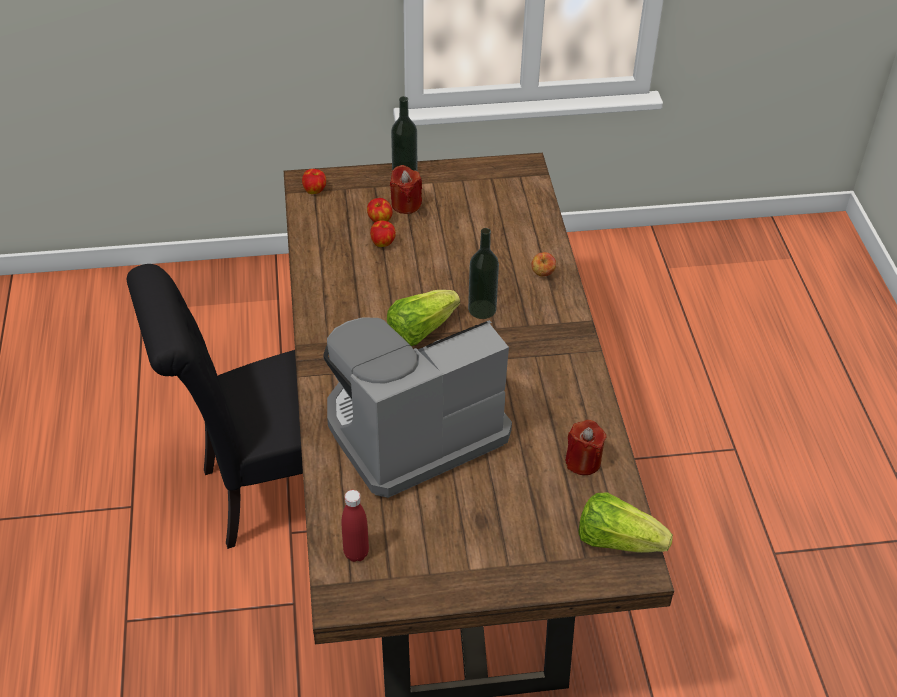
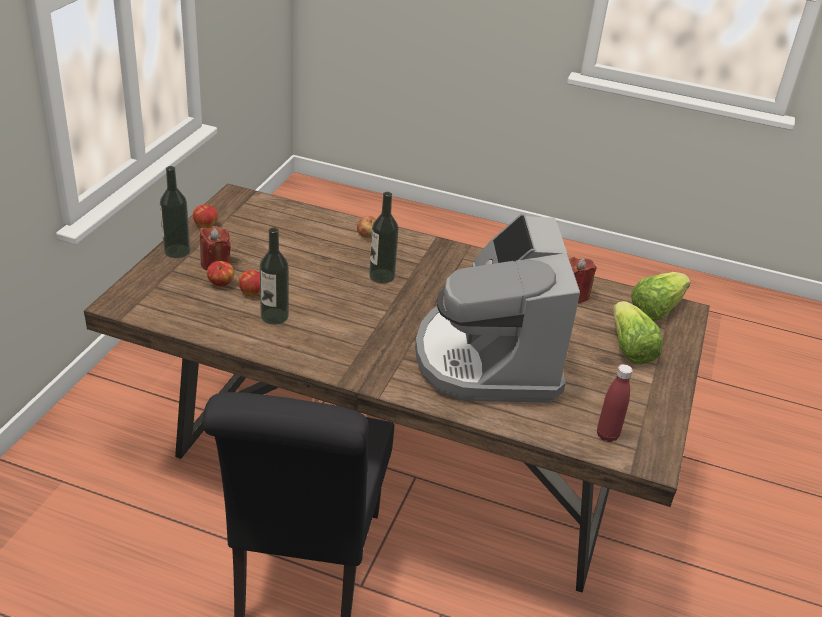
camera: 65 degrees left, 10 degrees down
apple [302,169,326,194] -> apple moved to [193,205,218,228]
lettuce [387,290,460,346] -> lettuce moved to [613,301,663,364]
none -> bottle [260,227,289,325]

